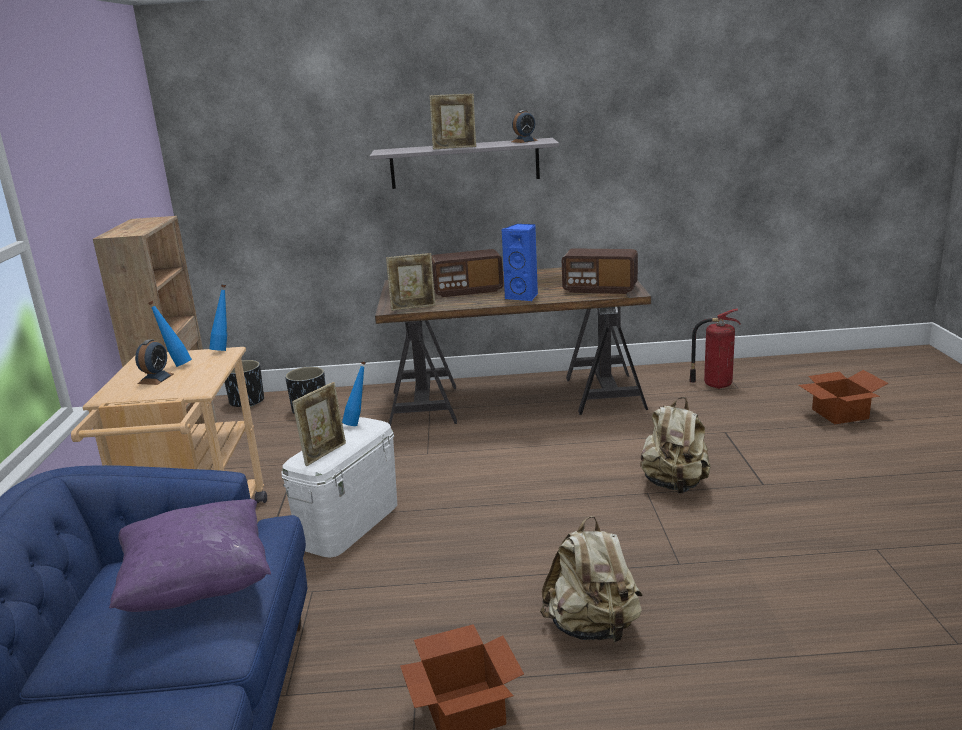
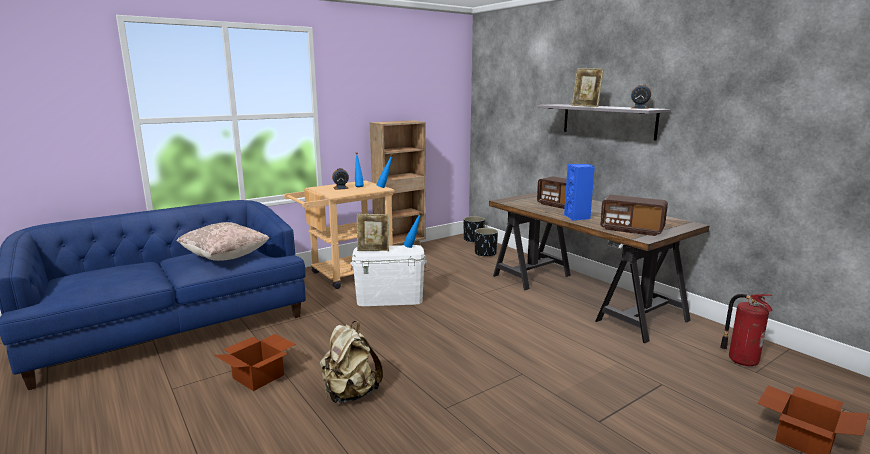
camera: 55 degrees right, 5 degrees down
purple pillow [109,499,271,612] -> beige pillow [176,222,269,261]
picture frame [386,253,436,311] -> none
radio [562,248,638,294] -> radio turned 45 degrees counterclockwise [600,195,668,236]
beige backpack [640,397,711,493] -> none

